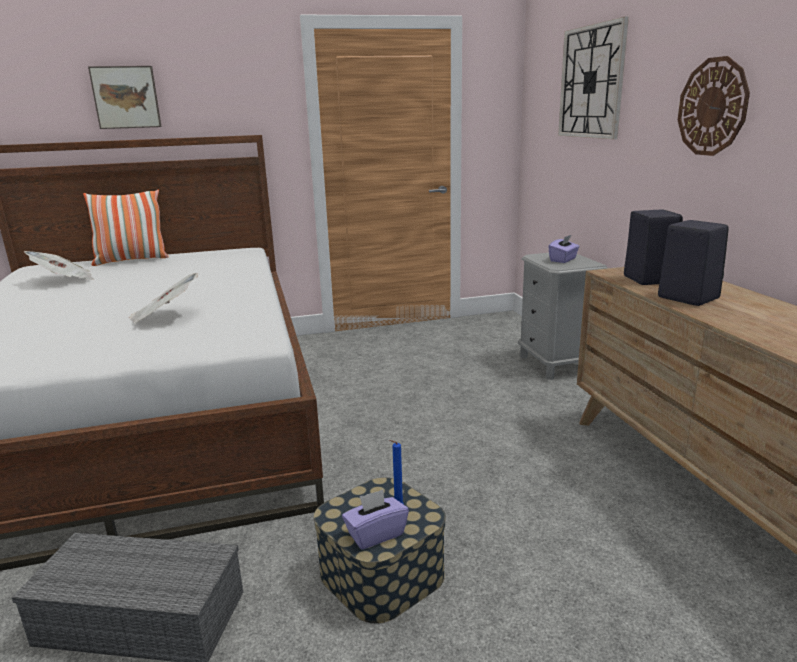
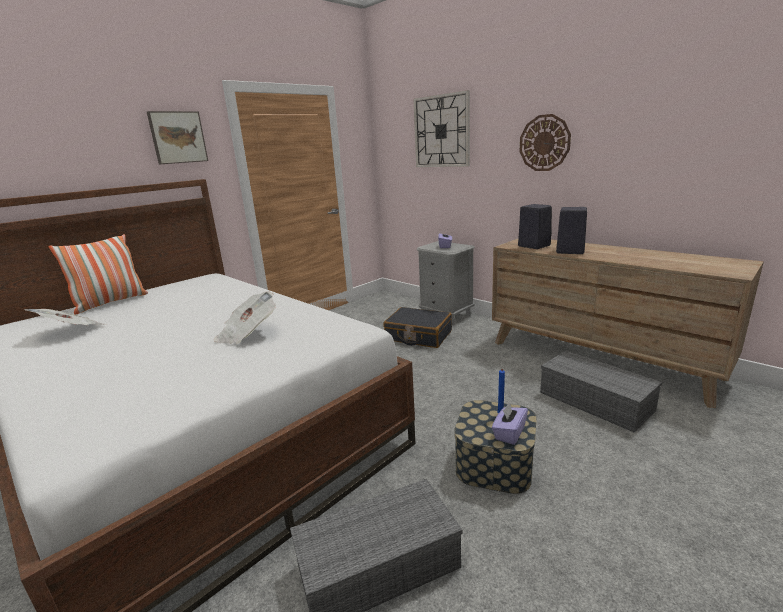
camera: 30 degrees left, 0 degrees up
picture [88,66,162,129] -> picture moved to [147,111,208,164]
none -> black suitcase [383,307,452,348]
none -> grey storage box [540,351,662,432]

